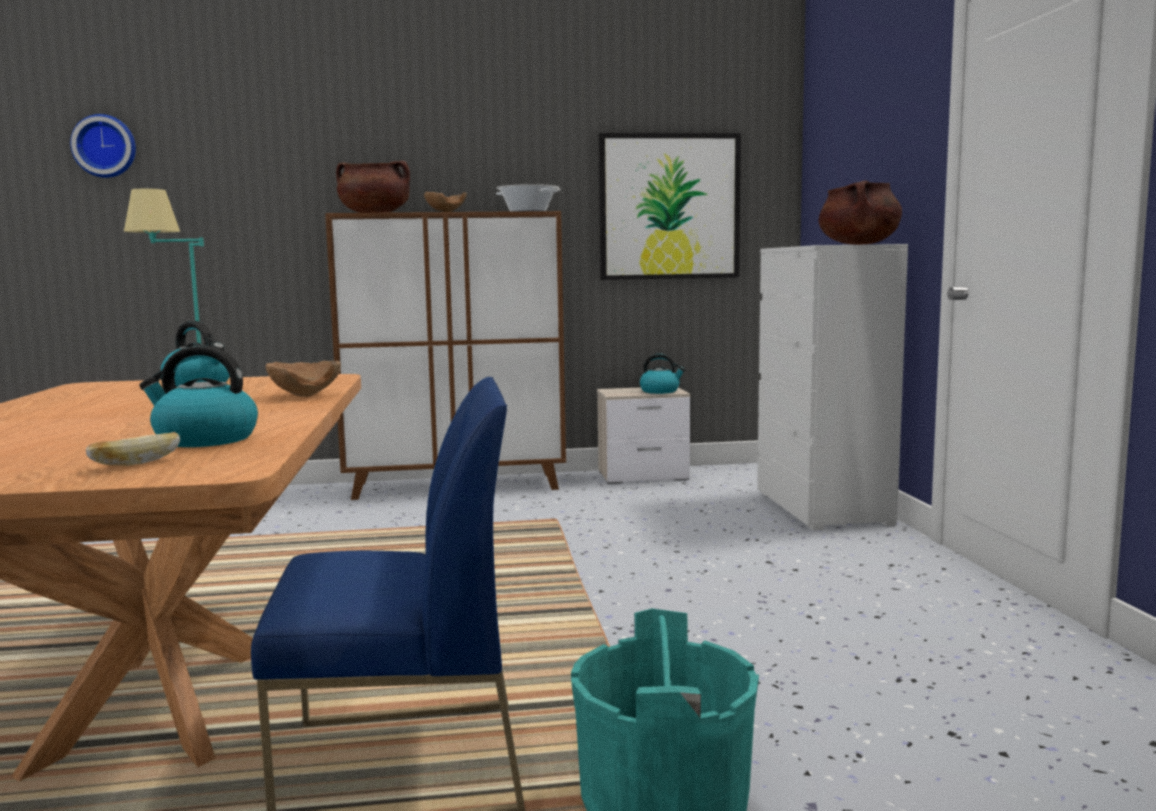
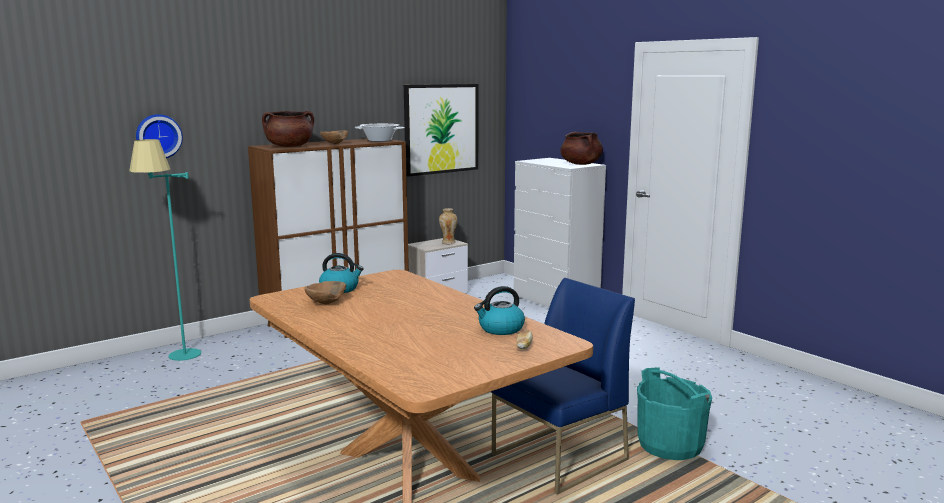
camera: 30 degrees left, 5 degrees up
wall clock [70,114,136,178] -> wall clock moved to [136,114,183,158]
brown bowl [265,361,341,397] -> brown bowl moved to [304,281,346,304]
kettle [640,354,685,394] -> vase [439,208,457,244]

